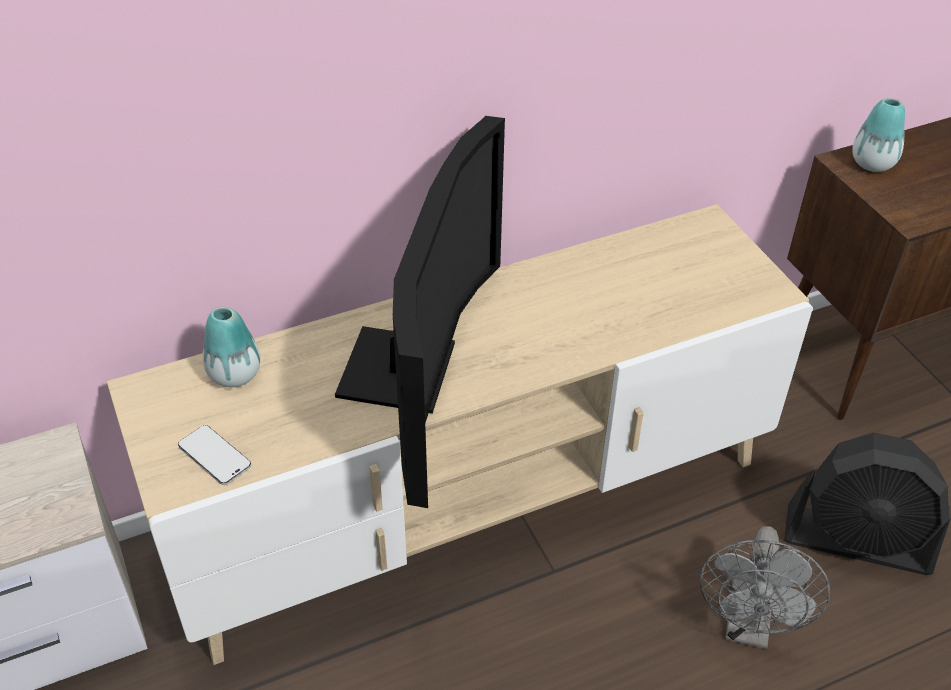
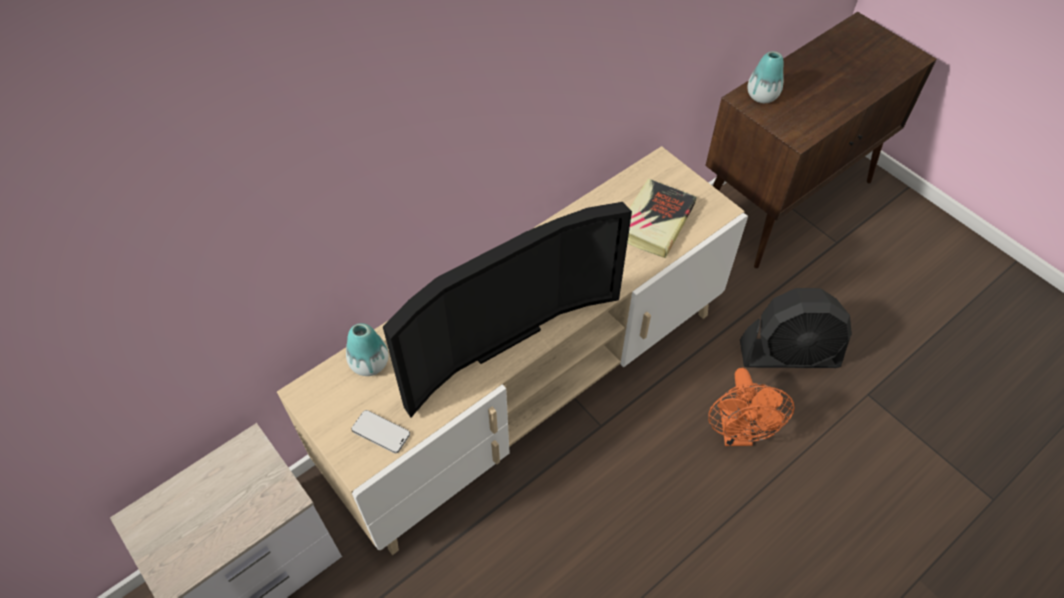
camera: 15 degrees left, 10 degrees up
television [335,116,505,508] -> television turned 60 degrees clockwise [383,202,632,418]
grey fan [700,526,830,649] -> orange fan [708,368,794,446]
none -> book [627,179,697,259]

